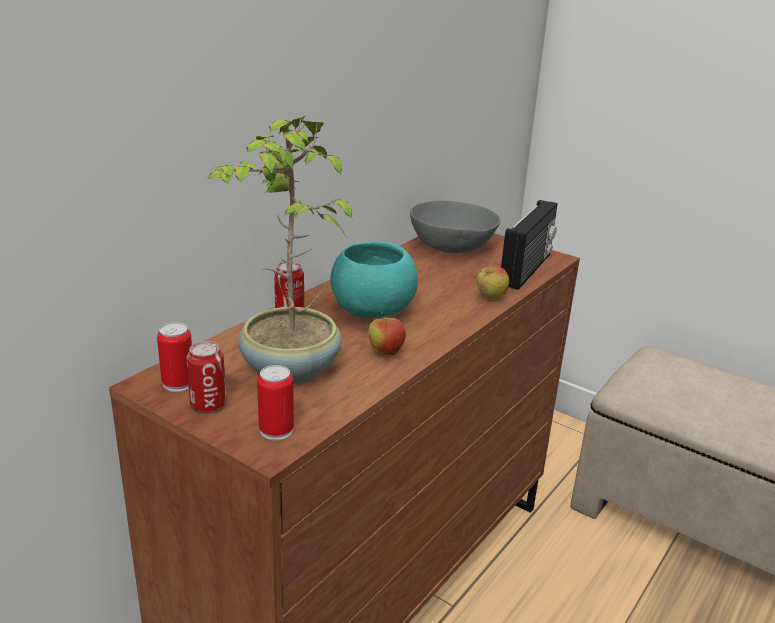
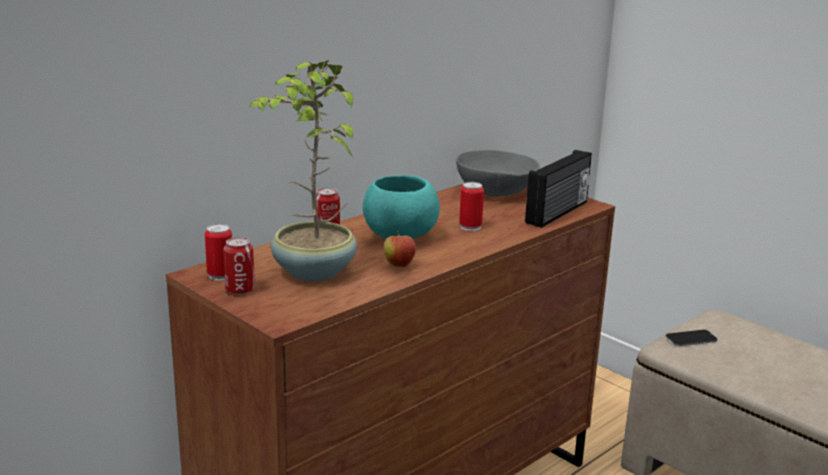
camera: 10 degrees right, 5 degrees down
can [257,365,294,440] -> can moved to [459,182,484,231]
apple [477,266,509,299] -> none
none -> phone [666,330,718,346]

